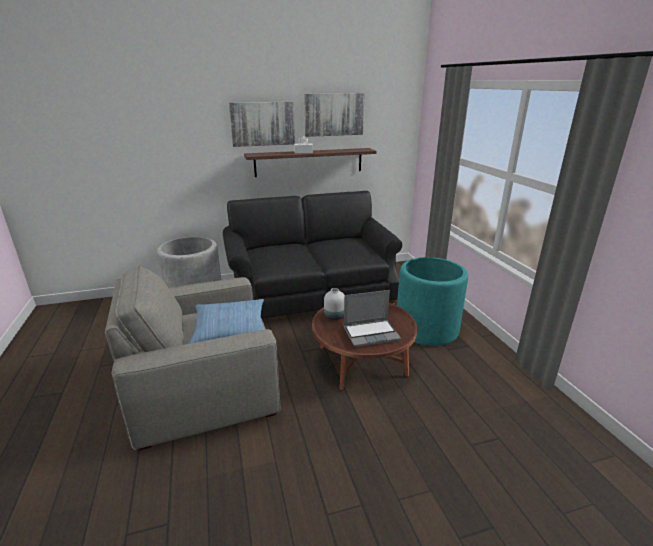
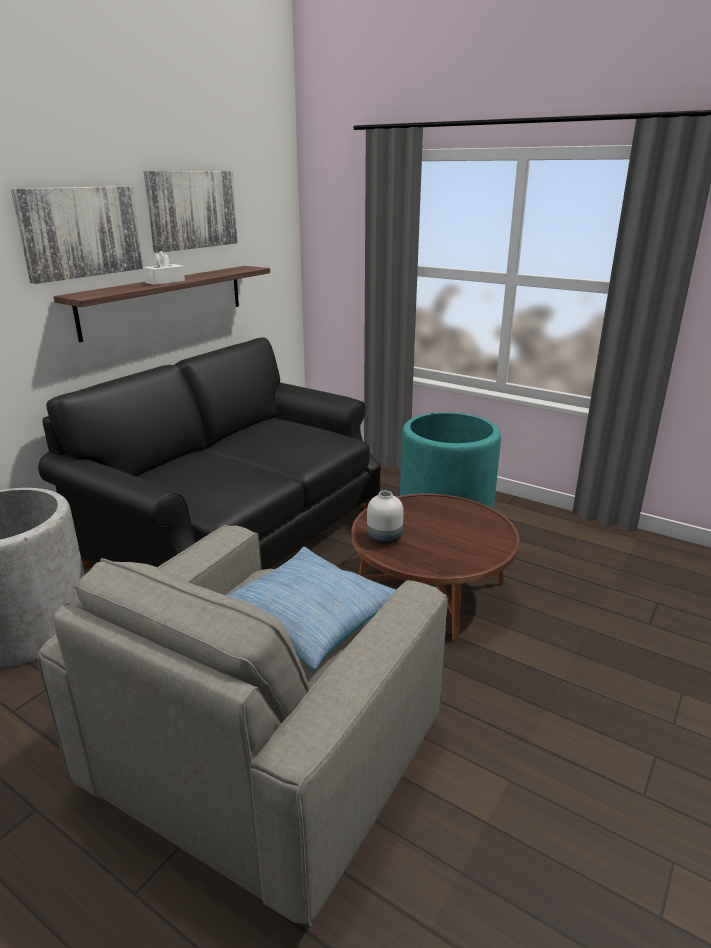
camera: 40 degrees left, 0 degrees up
laptop [344,290,401,347] -> none

